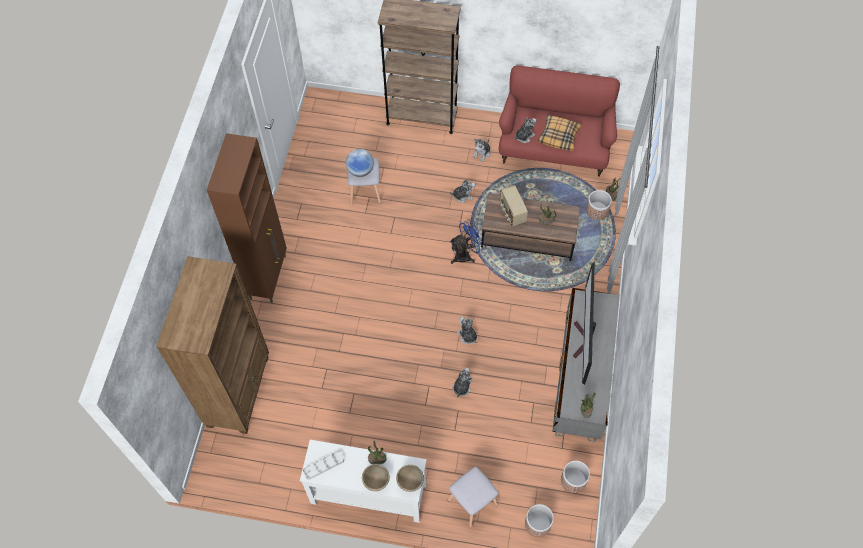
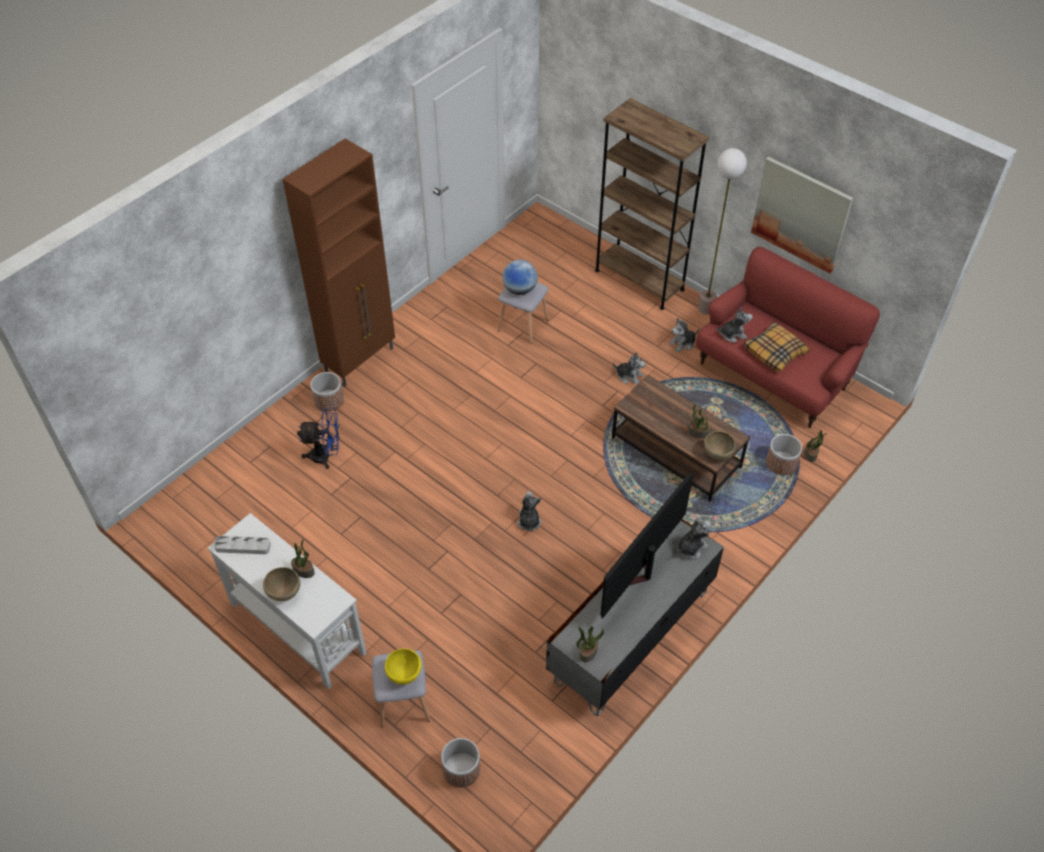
camera: 30 degrees right, 10 degrees down
brown bookcase [156,256,269,434] -> none
brown bowl [396,465,424,492] -> brown bowl moved to [704,431,736,460]
blue fan [450,219,486,264] -> blue fan moved to [297,408,340,469]
plush toy [452,368,473,398] -> plush toy moved to [677,520,711,559]
radio [499,185,528,226] -> none
planter [561,461,590,493] -> planter moved to [310,372,344,412]
none -> yellow bowl [385,649,422,685]
none -> floor lamp [698,148,747,315]
none -> picture [751,157,853,274]

